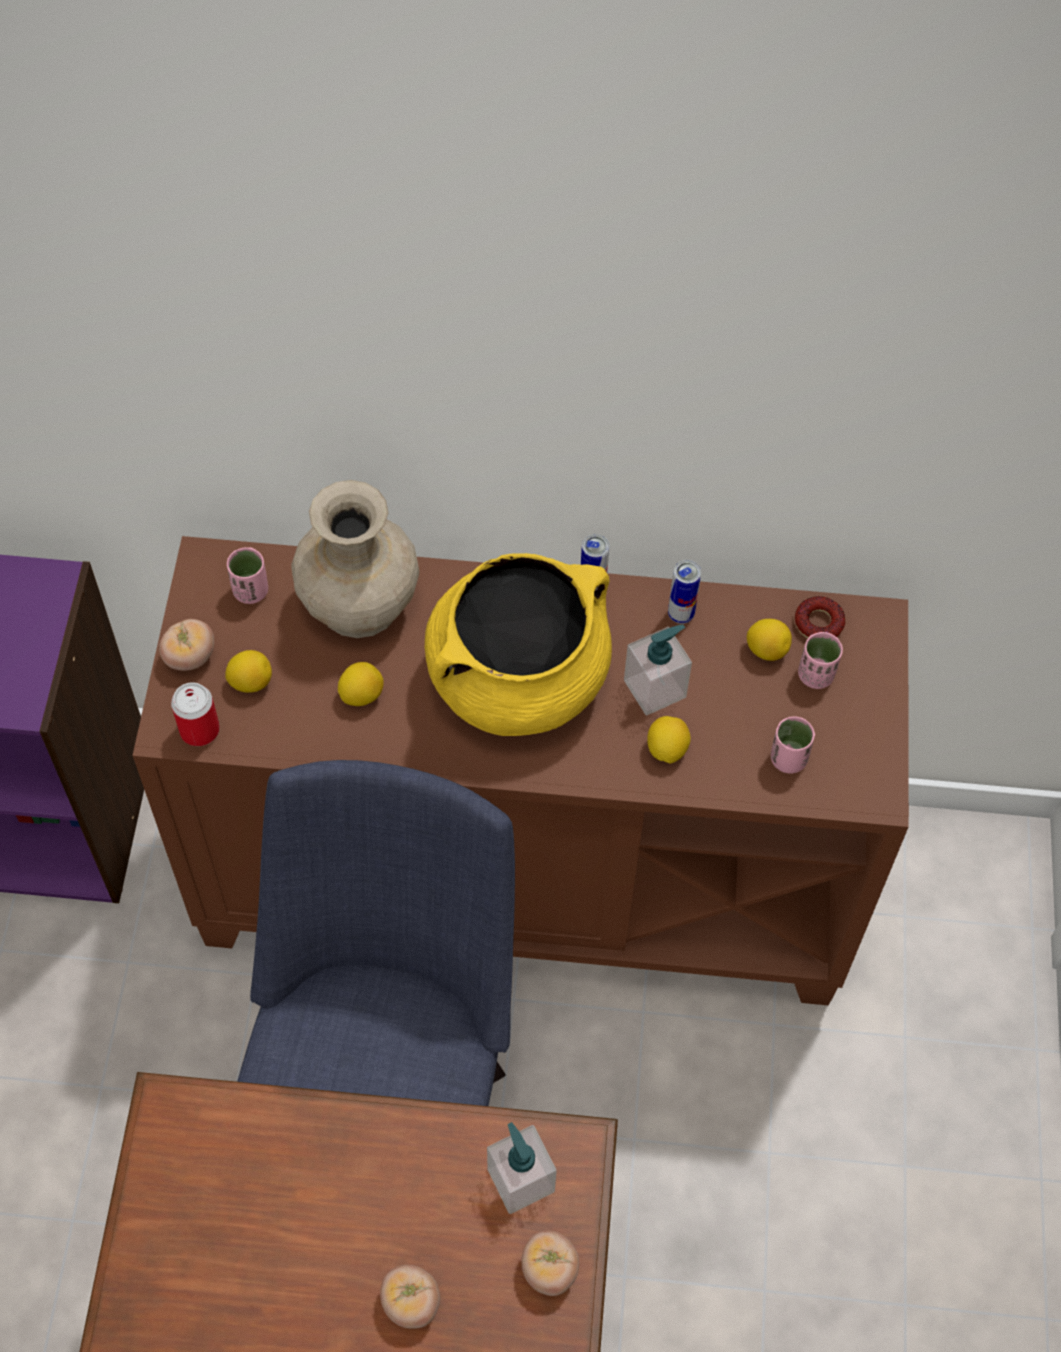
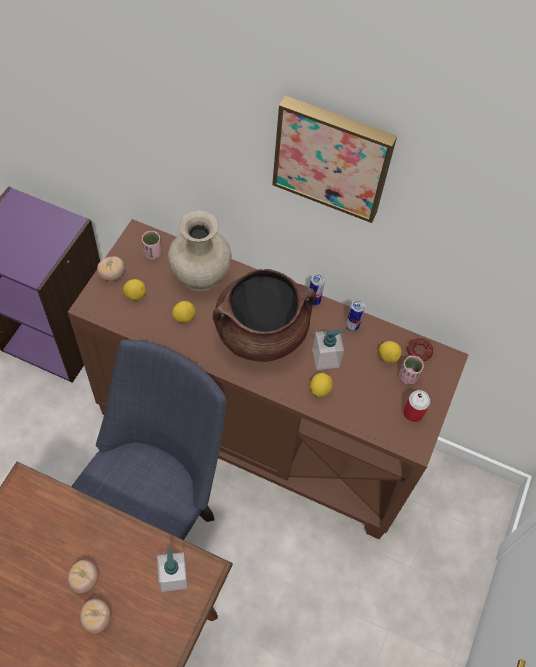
camera: 15 degrees right, 0 degrees up
can [171,683,220,746] -> can moved to [403,390,430,422]
yellow cooking pot [425,553,612,736] -> brown cooking pot [213,269,316,362]
tomato [521,1230,579,1296] -> tomato moved to [68,560,98,594]
pink cup [771,716,815,774] -> none
none -> picture [272,96,397,223]

